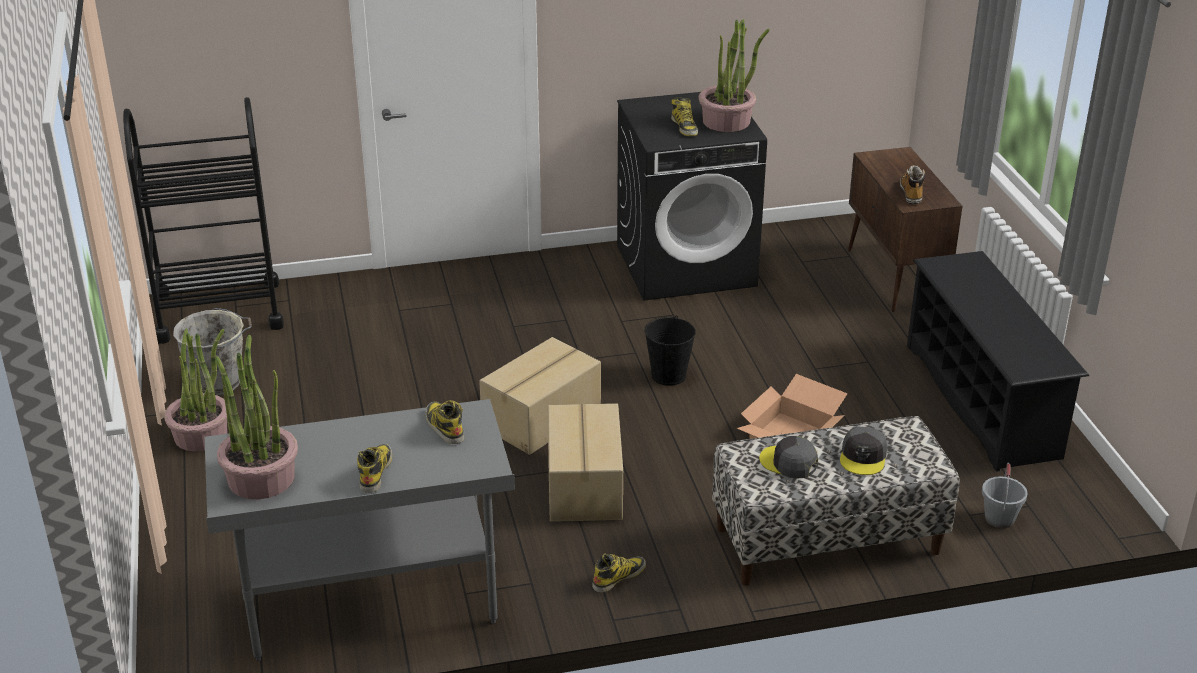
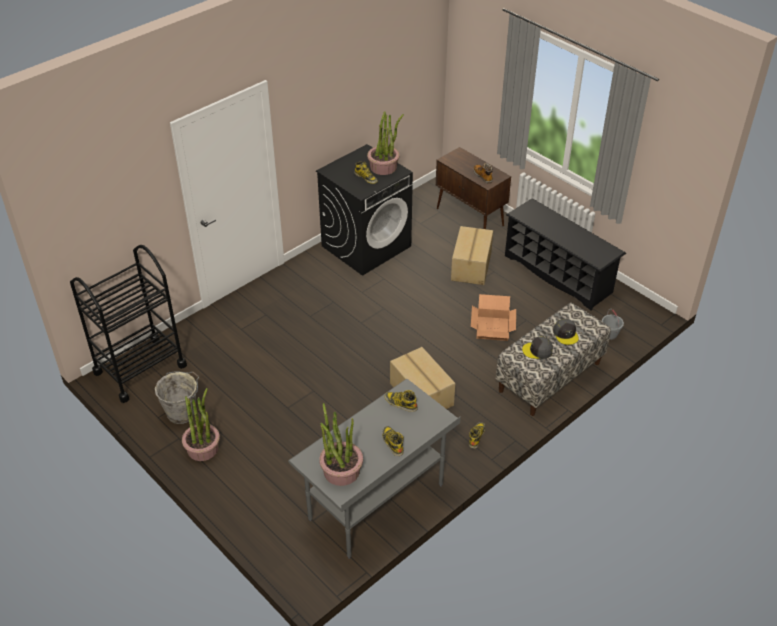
camera: 30 degrees left, 10 degrees up
cardboard box [479,337,601,455] -> cardboard box moved to [451,226,493,285]
black bucket [644,315,696,386] -> none

